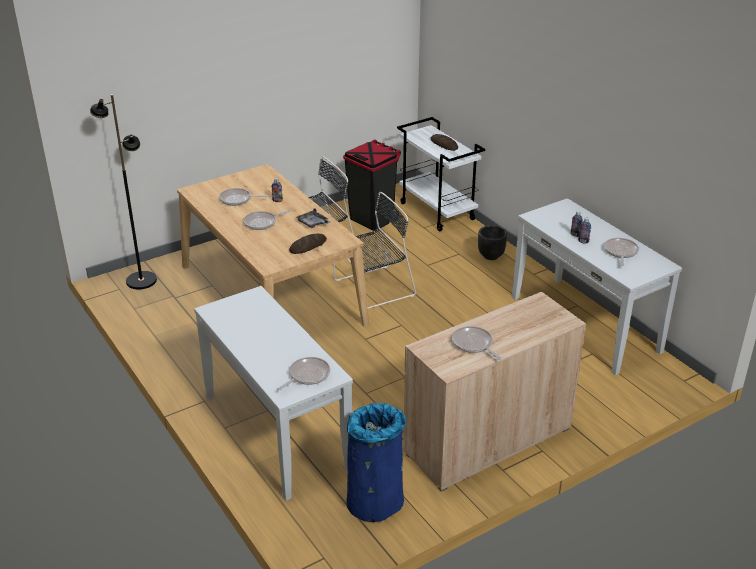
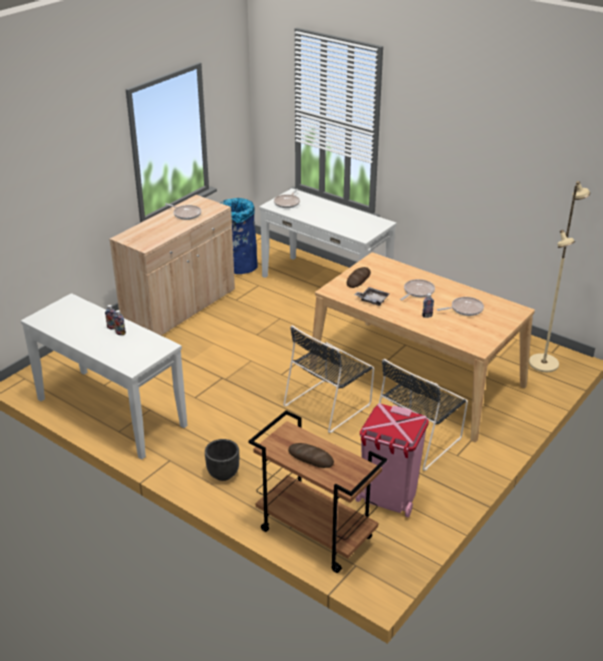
camera: 160 degrees right, 0 degrees up
black floor lamp [90,94,157,289] -> beige floor lamp [529,181,590,372]
black trash can [343,140,401,231] -> pink trash can [355,403,429,517]
white cart [397,117,485,231] -> brown cart [248,410,387,573]
frying pan [604,238,639,266] -> none

